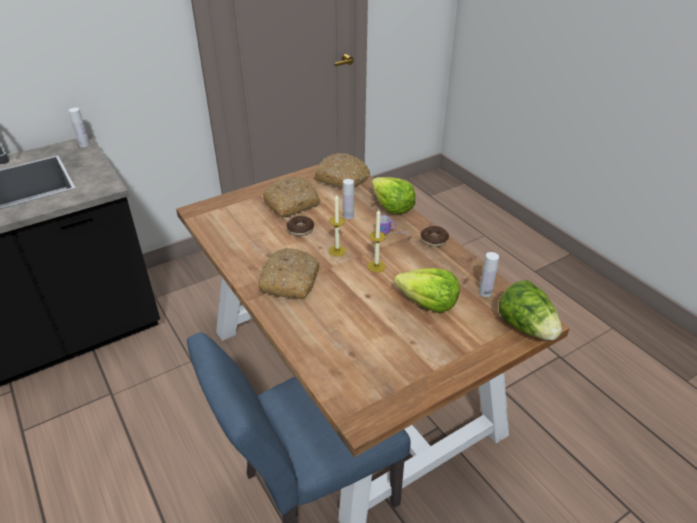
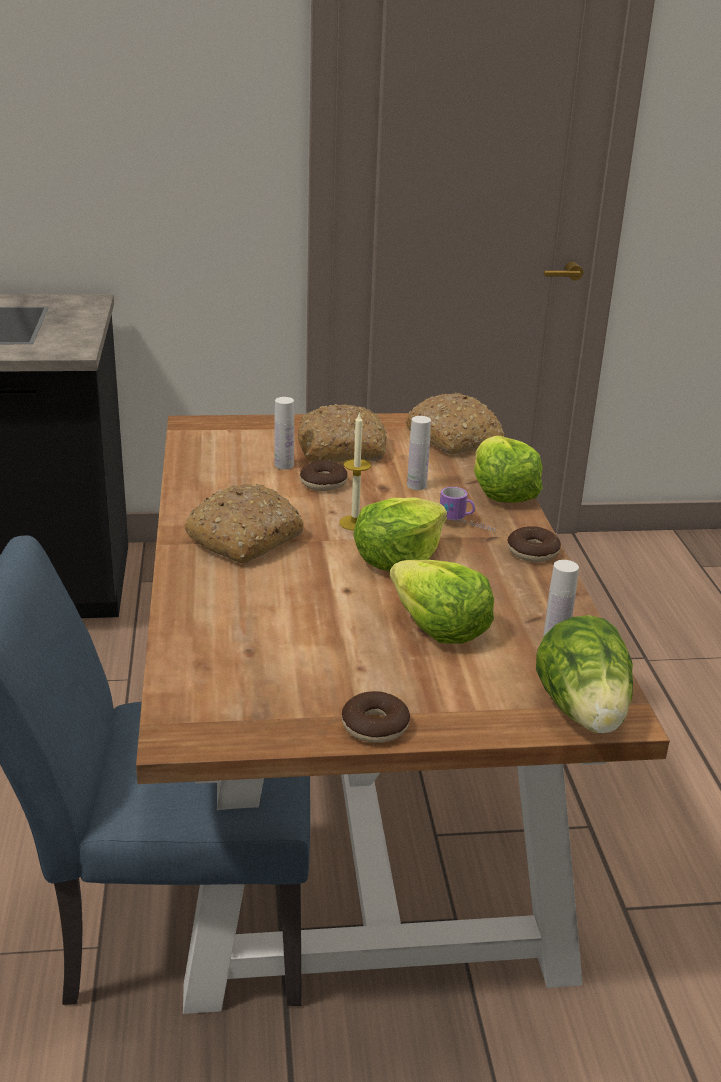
camera: 25 degrees right, 10 degrees down
white bottle [68,108,90,147] -> white bottle moved to [274,397,294,469]
candle [367,209,386,272] -> lettuce [353,497,447,571]
none -> donut [342,691,410,743]

